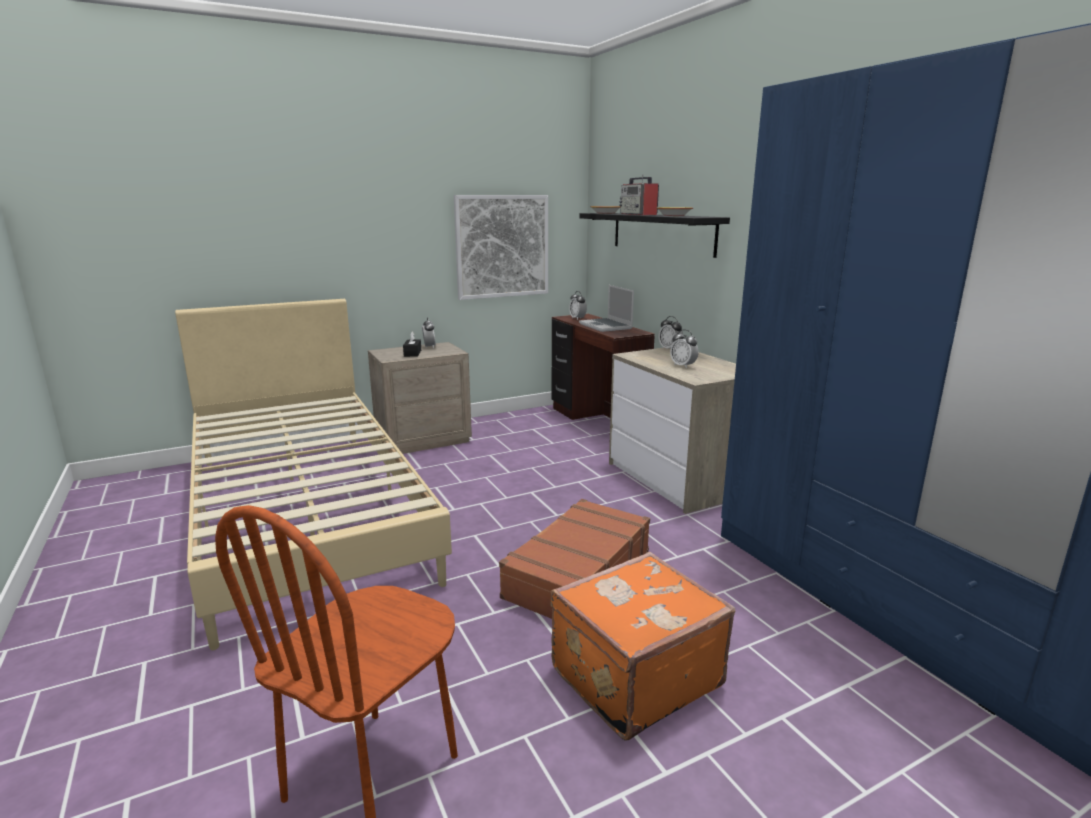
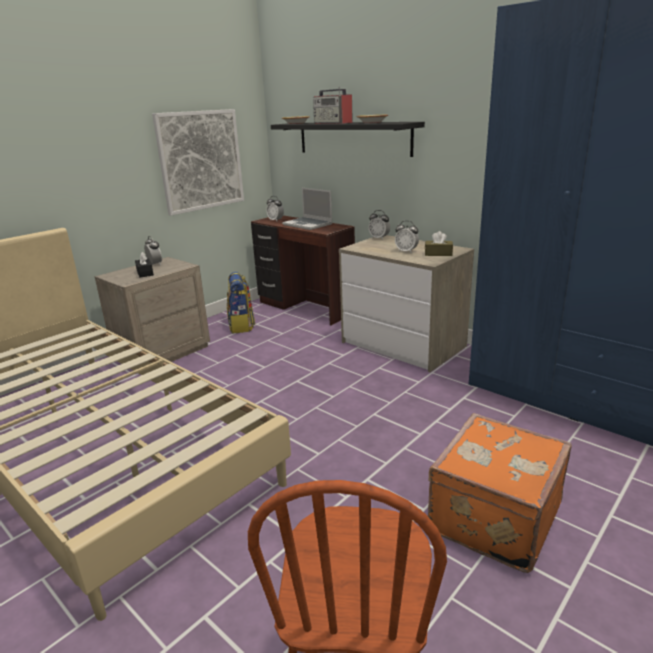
camera: 20 degrees left, 5 degrees up
brown suitcase [499,499,650,619] -> none
none -> backpack [227,272,255,334]
none -> brown tissue box [425,231,453,256]

